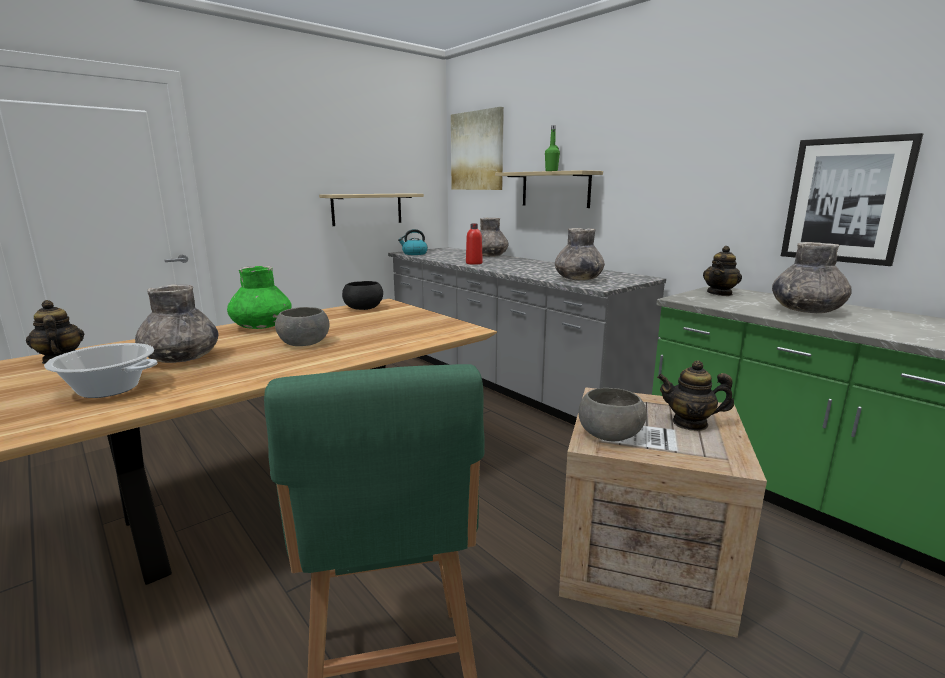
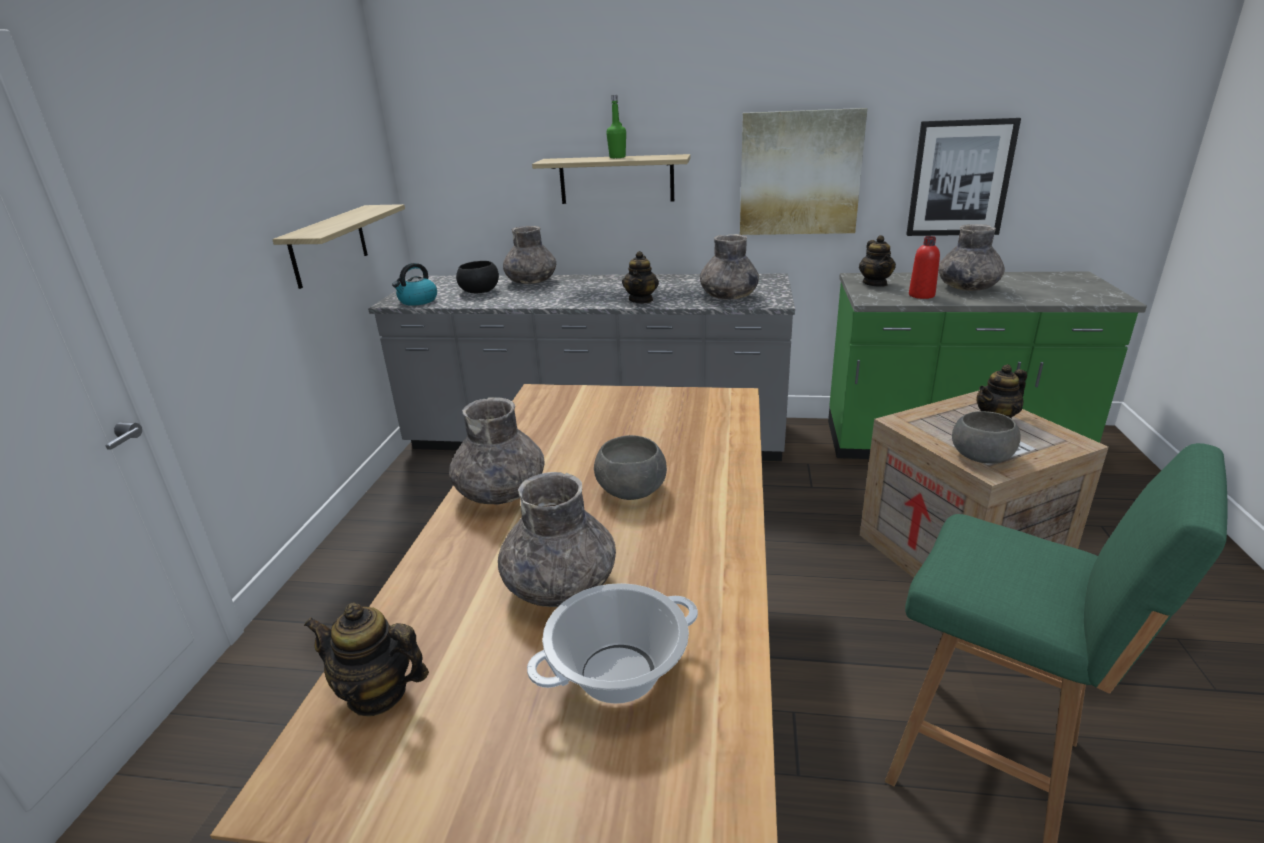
camera: 40 degrees left, 10 degrees up
green vase [227,266,292,329] -> grey vase [449,398,545,504]
black bowl [342,281,383,310] -> black bowl moved to [456,261,499,293]
picture [451,107,504,190] -> picture moved to [740,108,867,235]
red bottle [466,224,483,265] -> red bottle moved to [909,236,940,299]
none -> teapot [622,251,659,304]

